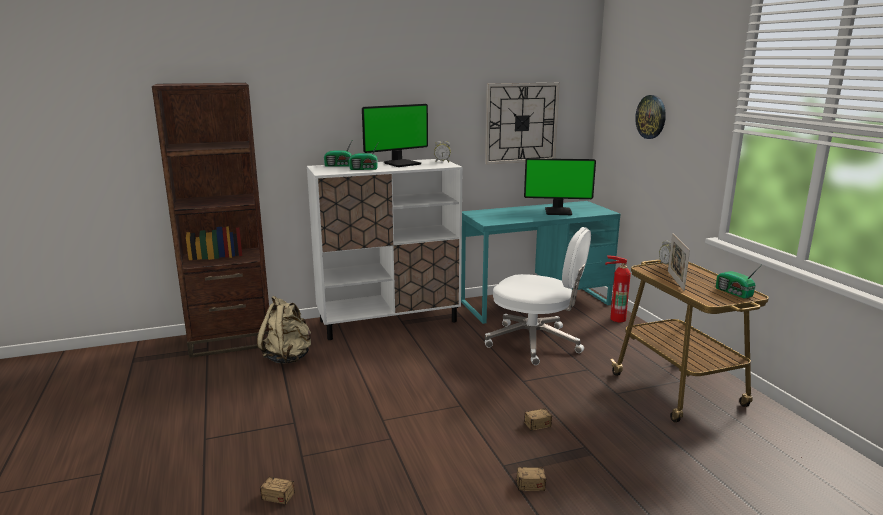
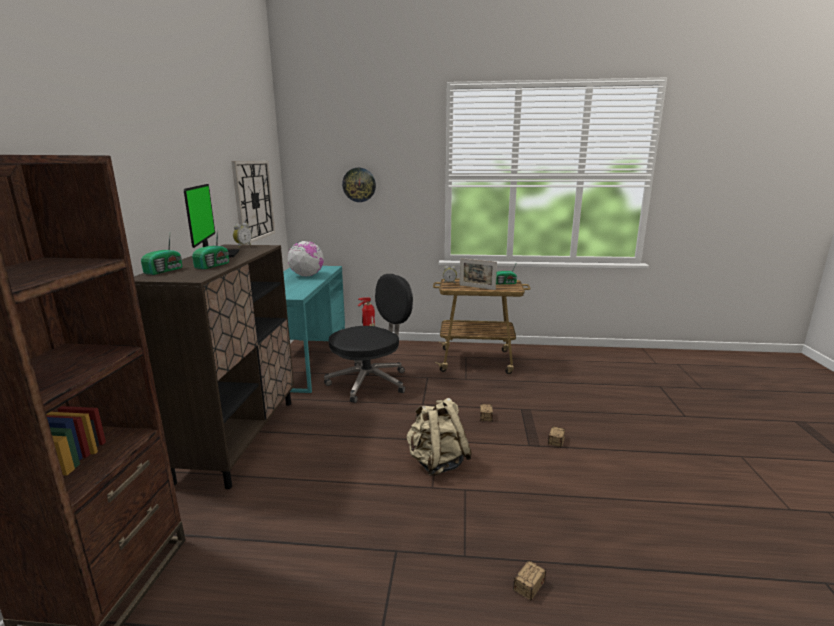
camera: 65 degrees left, 0 degrees up
beige backpack [257,296,312,364] -> beige backpack moved to [407,398,472,476]
white cabinet [307,159,463,340] -> brown cabinet [134,245,294,489]
white office chair [485,227,591,365] -> black office chair [324,274,413,403]
monitor [524,158,596,215] -> globe [288,241,324,276]

